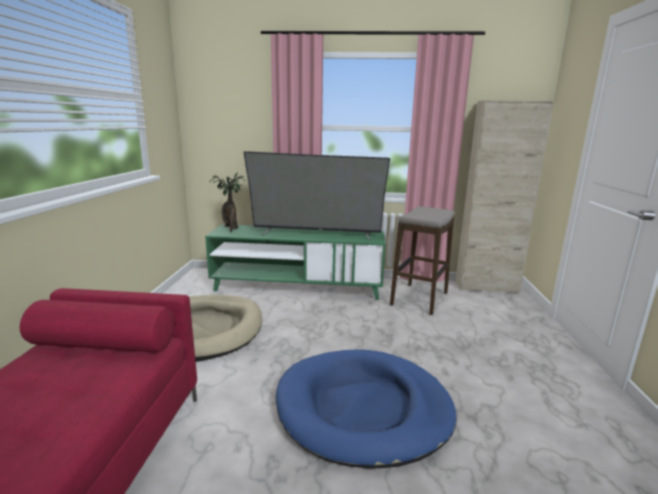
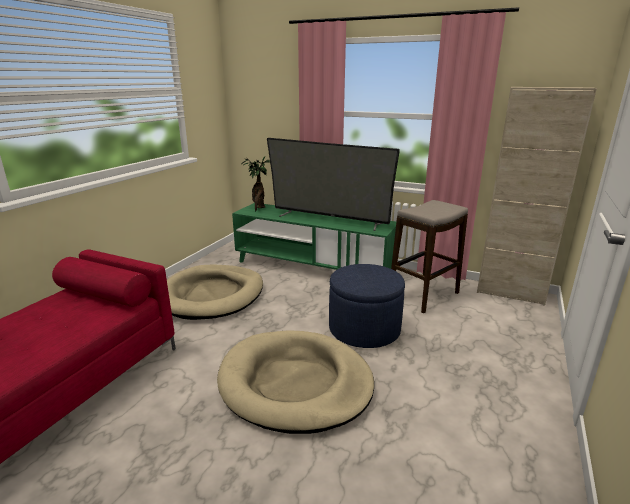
camera: 20 degrees right, 5 degrees up
blue dog bed [276,349,457,469] -> beige dog bed [217,330,374,434]
none -> blue ottoman [329,264,405,348]

